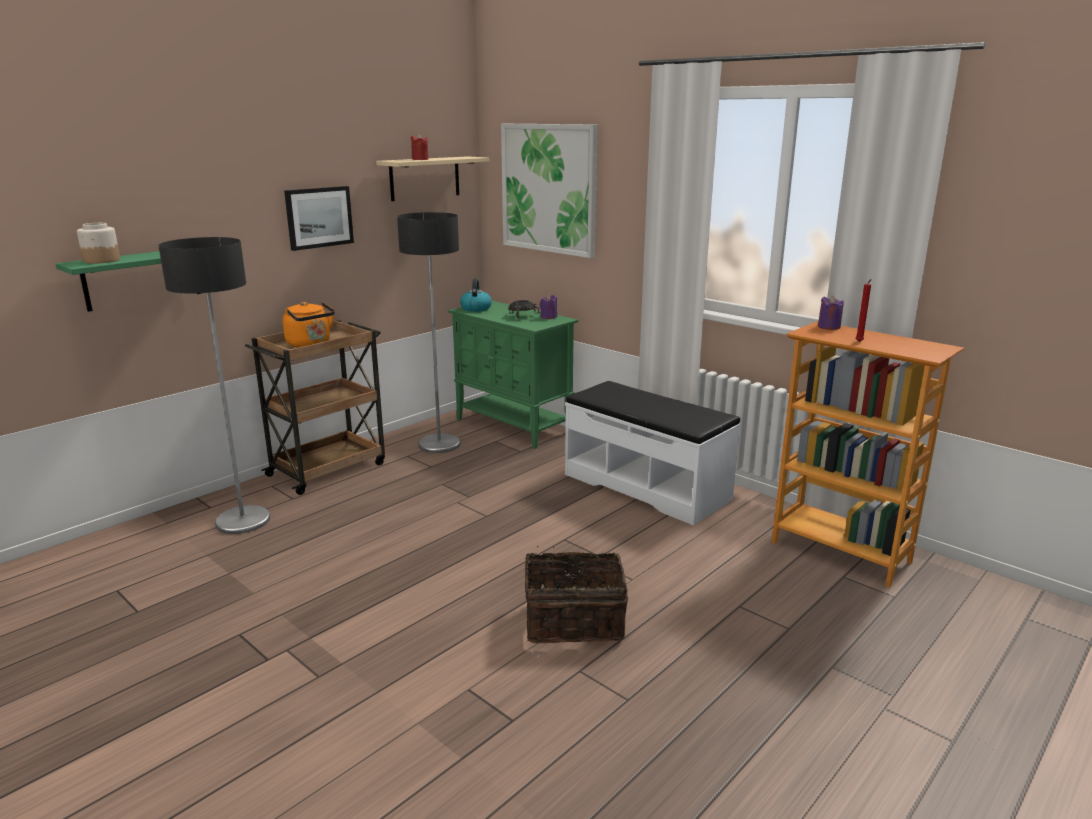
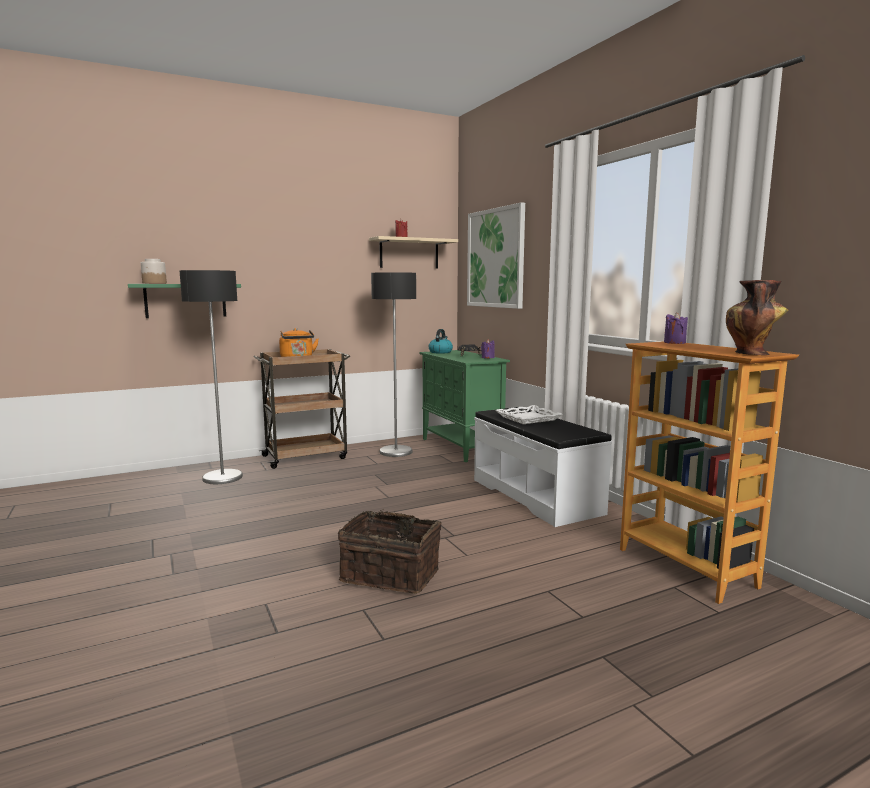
camera: 20 degrees right, 10 degrees down
picture [284,186,354,251] -> none
red candle [856,279,871,342] -> none
none -> white tray [496,405,563,424]
none -> vase [726,280,789,355]

